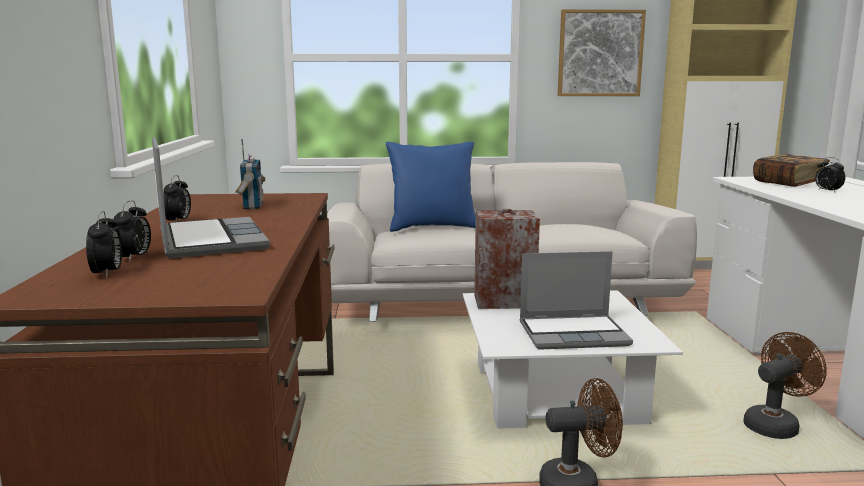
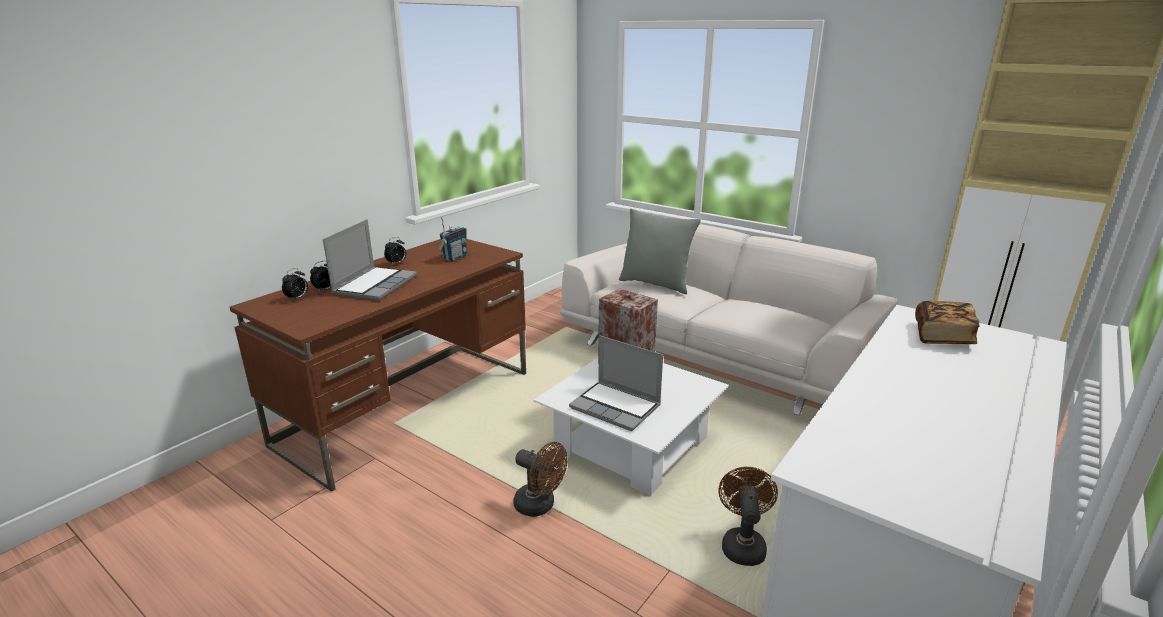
camera: 40 degrees right, 10 degrees up
blue pillow [386,141,476,232] -> grey pillow [619,209,701,294]
picture [558,9,646,96] -> none
brown fan [744,332,827,439] -> brown fan turned 90 degrees counterclockwise [718,467,778,566]
alarm clock [815,157,845,192] -> none

